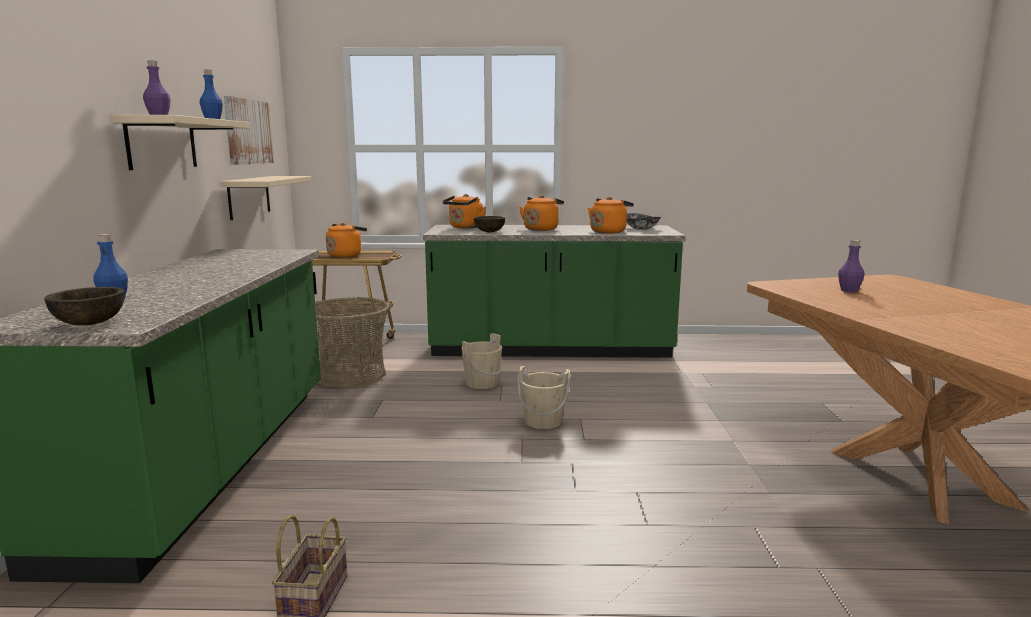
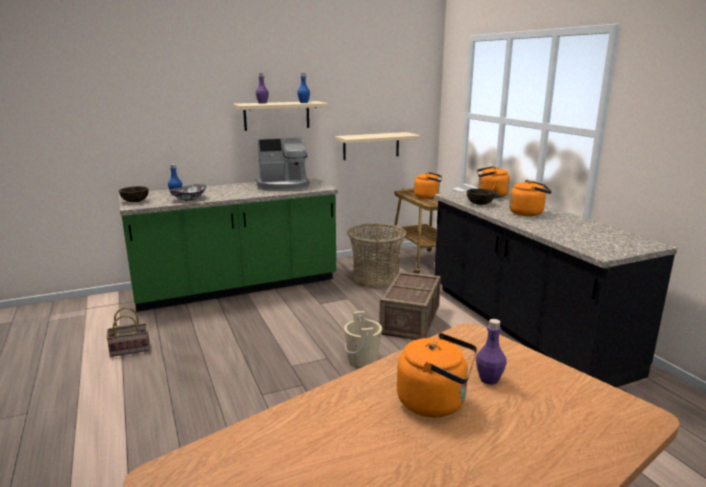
camera: 65 degrees right, 5 degrees up
picture [224,96,274,165] -> none
green counter [423,225,686,358] -> black counter [434,191,677,387]
beige bucket [461,333,502,389] -> crate [379,271,441,340]
orange kettle [588,197,634,233] -> orange kettle moved to [397,333,477,417]
bowl [627,213,661,230] -> bowl moved to [169,184,206,201]
none -> coffee machine [256,137,310,191]

